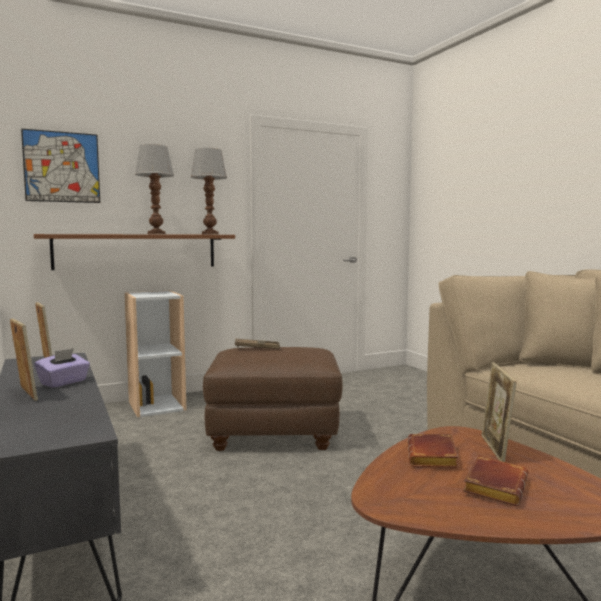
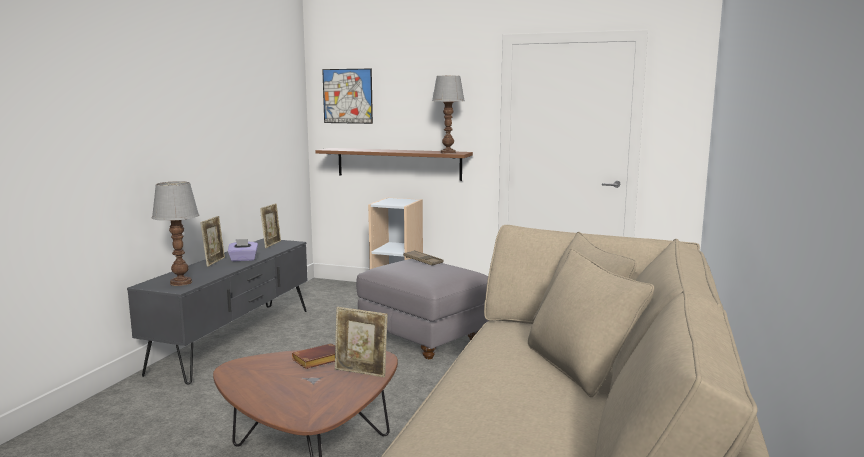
camera: 45 degrees right, 5 degrees up
table lamp [135,144,174,234] -> table lamp moved to [152,181,199,286]
brown ottoman [203,347,343,451] -> grey ottoman [356,259,489,359]
brown book [463,456,528,506] -> none
picture frame [481,362,517,462] -> picture frame turned 120 degrees counterclockwise [335,307,388,377]

